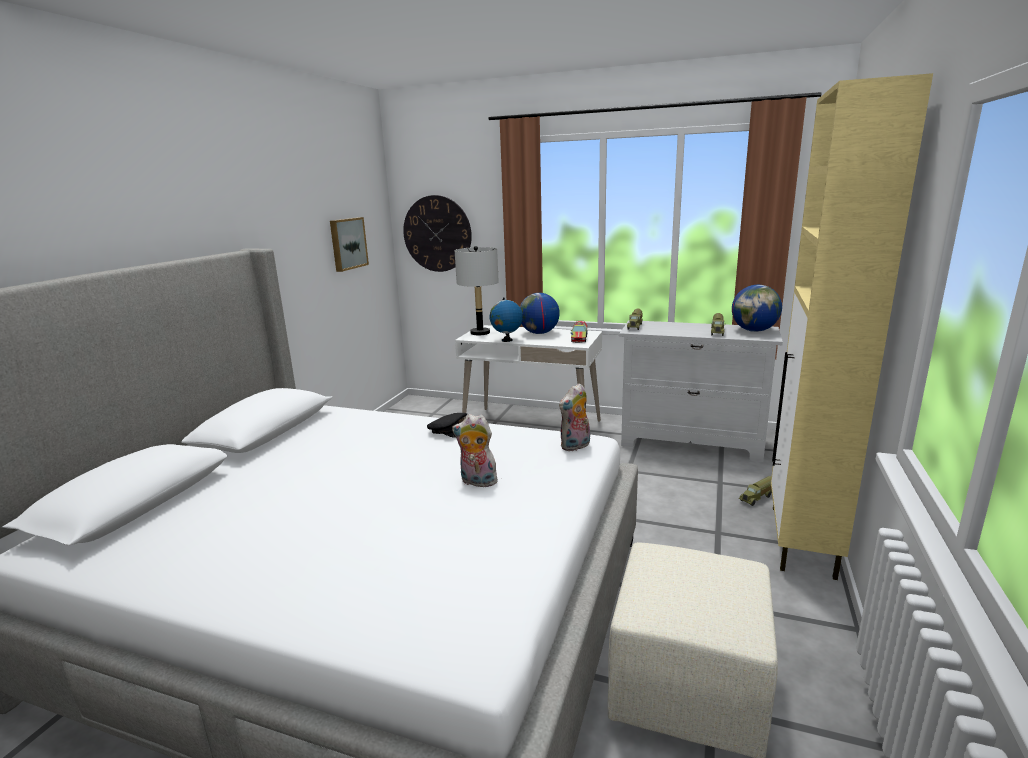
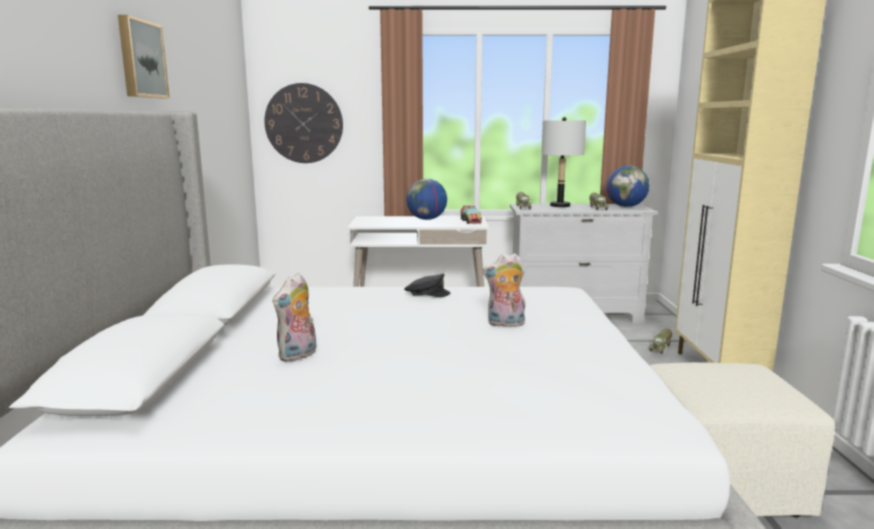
camera: 20 degrees left, 5 degrees down
picture [330,217,369,272] -> picture moved to [118,15,170,98]
grey table lamp [454,246,499,335] -> grey table lamp moved to [541,117,586,207]
globe [490,297,523,342] -> none
plush toy [559,383,590,452] -> plush toy moved to [272,273,316,362]

